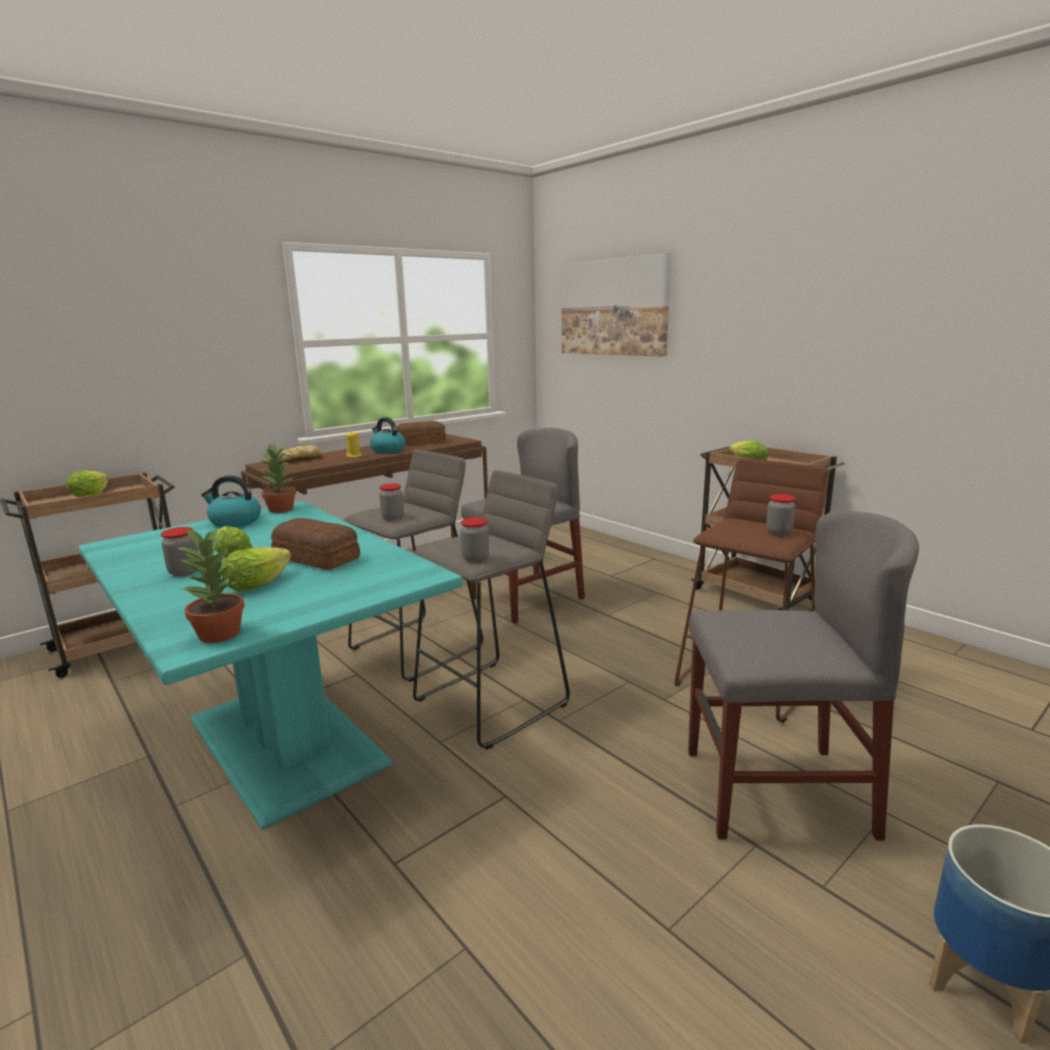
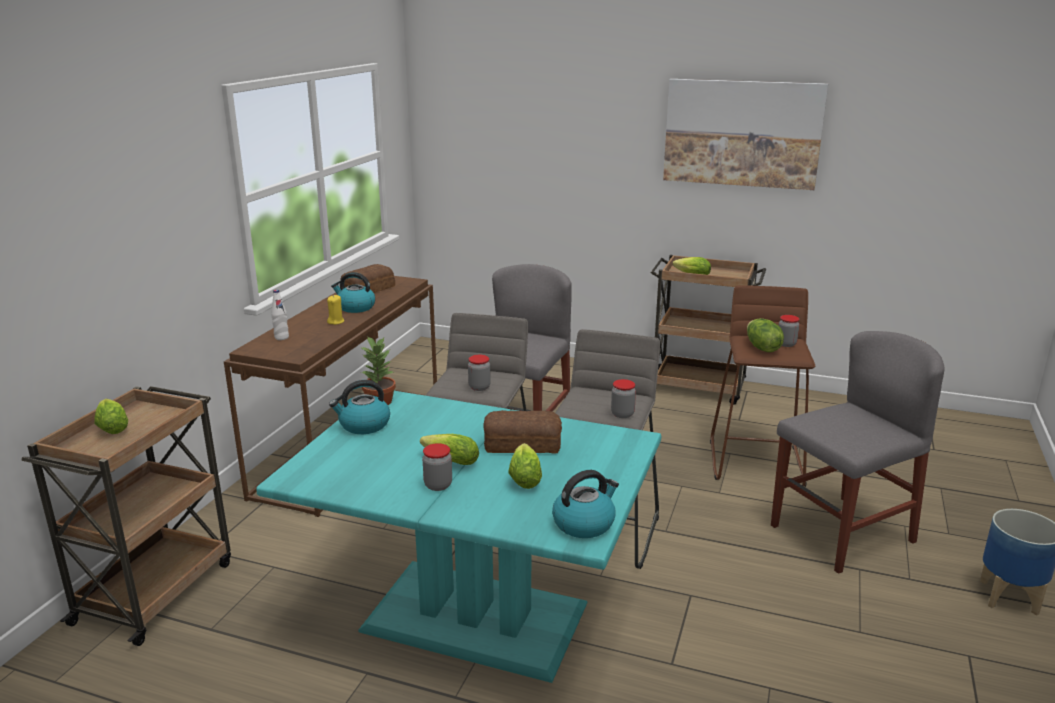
camera: 30 degrees left, 5 degrees up
potted plant [176,528,245,643] -> kettle [552,470,619,538]
bread [267,445,323,464] -> white bottle [271,290,289,340]
picture [562,253,671,357] -> picture moved to [663,79,828,190]
none -> lettuce [747,318,784,352]

